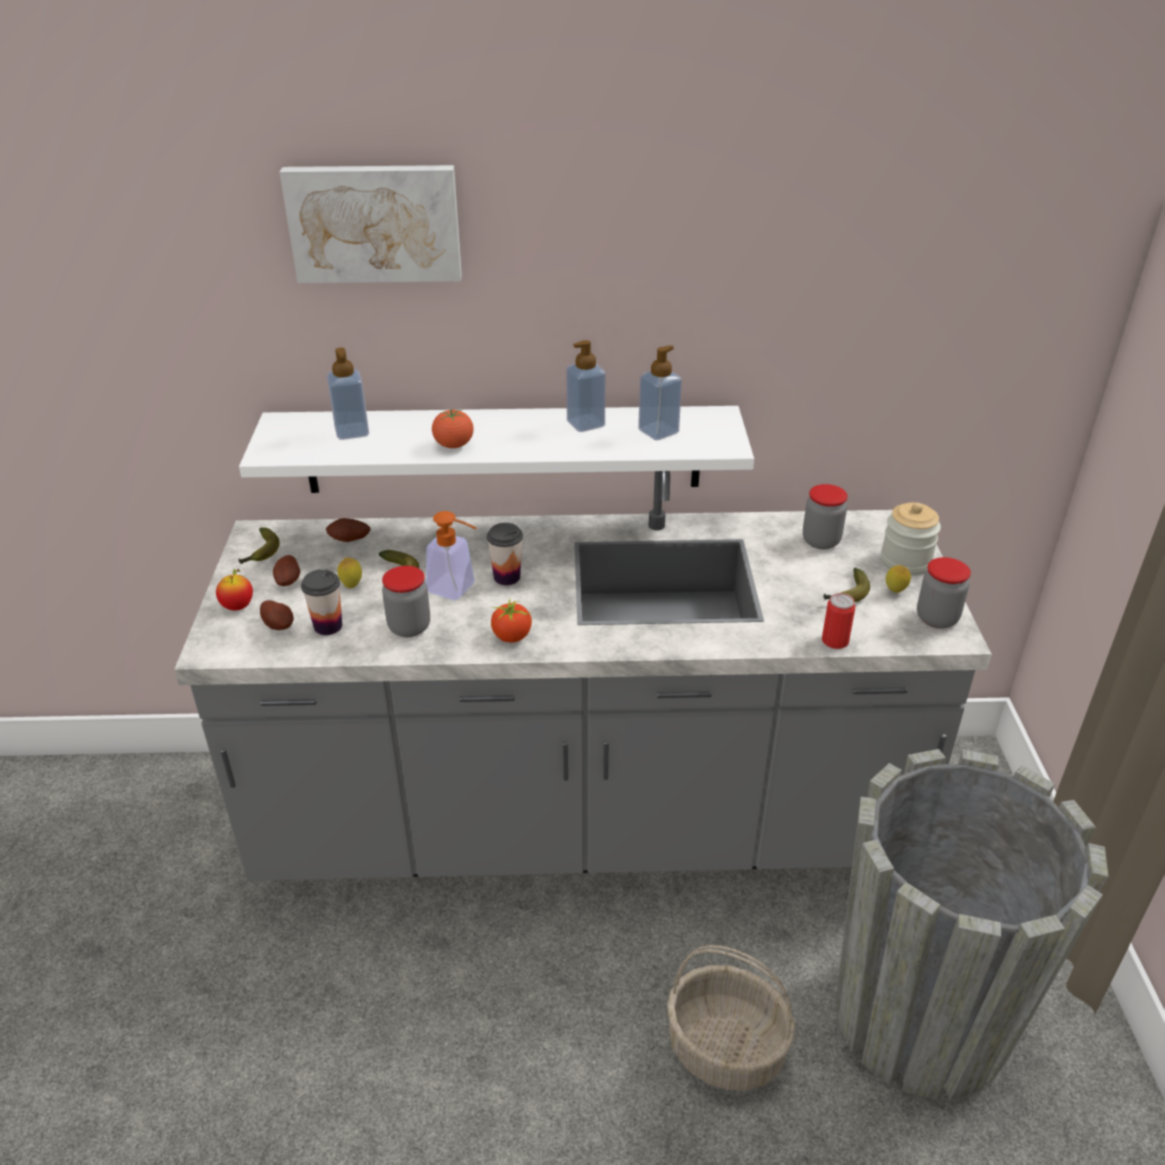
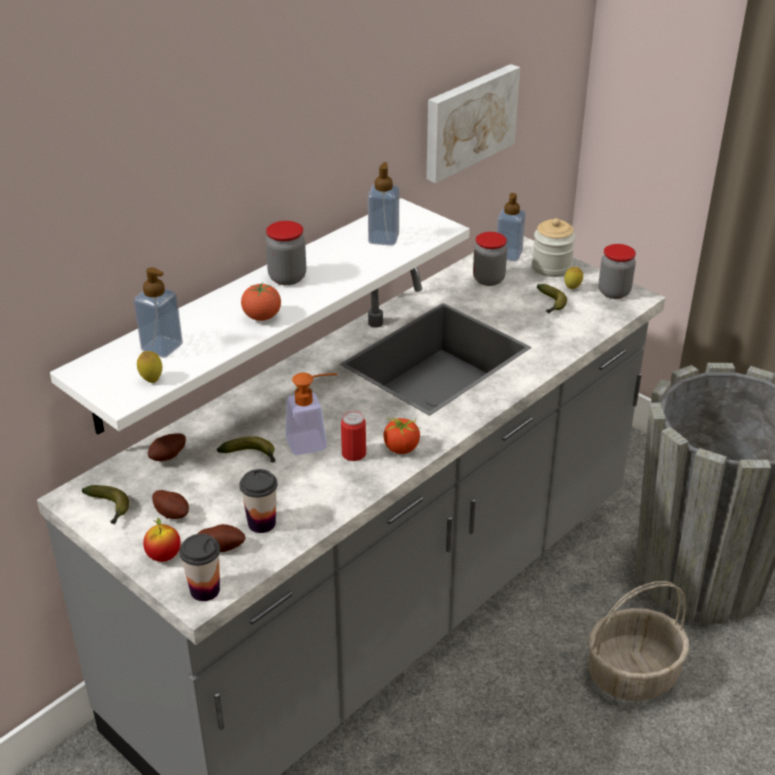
camera: 45 degrees left, 0 degrees up
picture [280,165,462,283] -> picture moved to [426,64,520,183]
lemon [337,557,362,588] -> lemon moved to [137,351,162,383]
jar [382,566,430,637] -> jar moved to [266,221,306,285]
cup [487,523,523,585] -> cup moved to [179,534,220,601]
soap dispenser [566,340,606,432] -> soap dispenser moved to [497,193,526,261]
can [822,593,855,649] -> can moved to [341,411,366,461]

